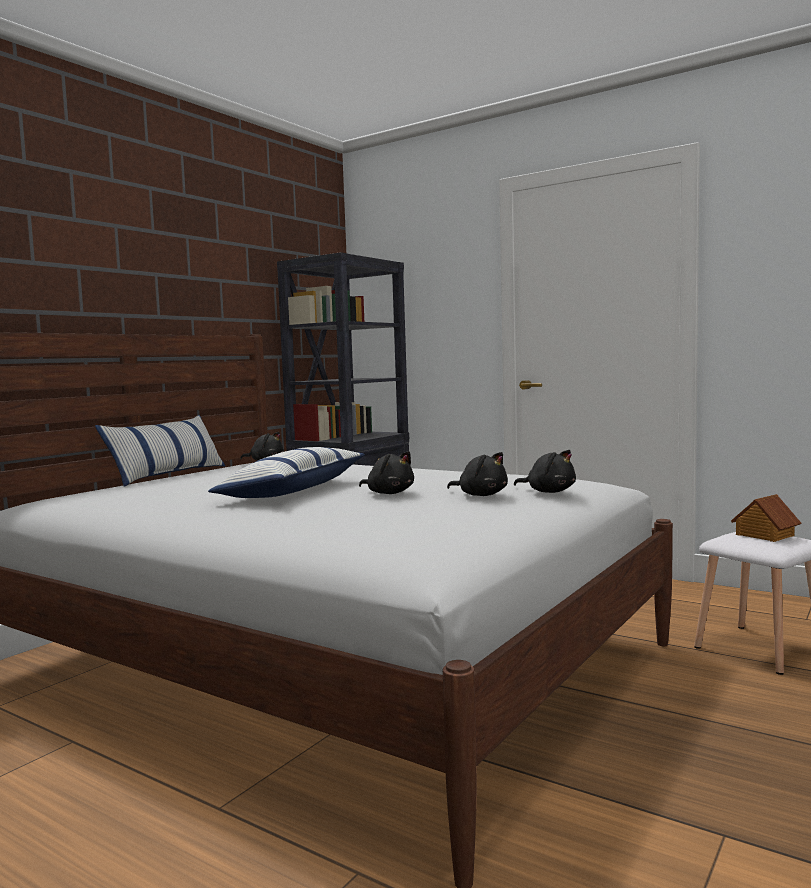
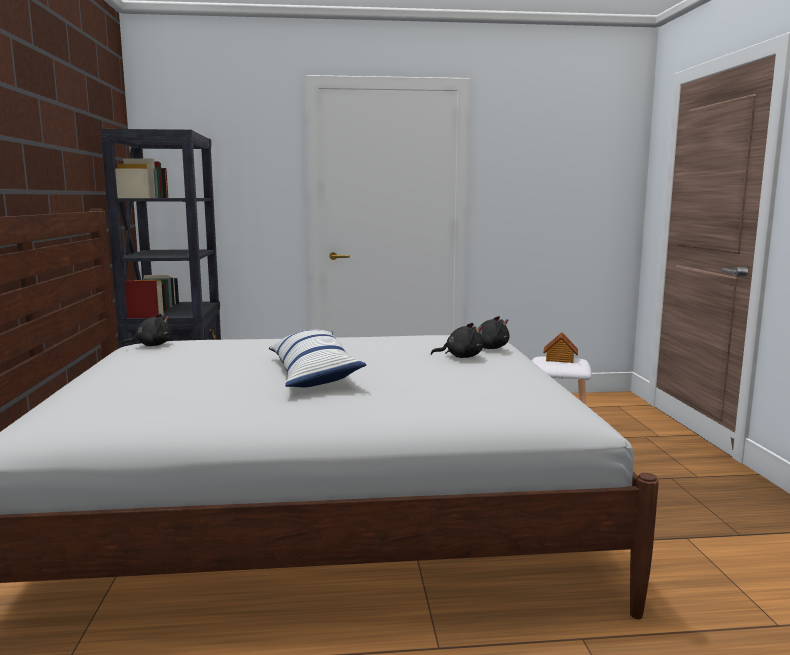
camera: 40 degrees left, 5 degrees up
pillow [95,415,225,487] -> none
black plush toy [359,451,414,494] -> none

